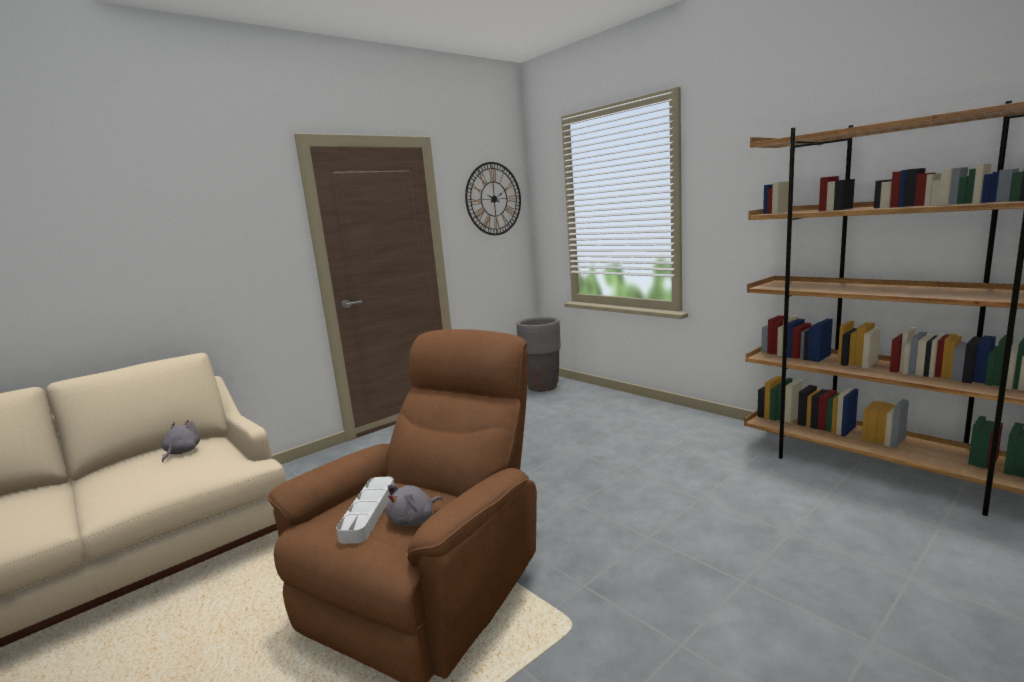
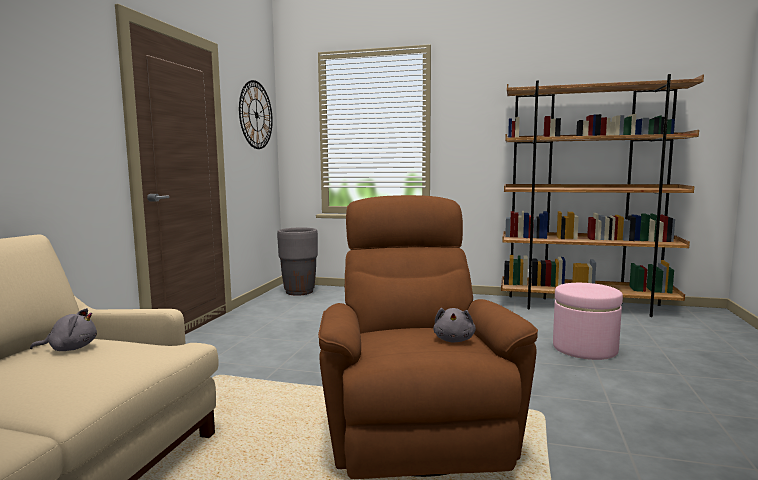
camera: 35 degrees left, 5 degrees down
grey plush toy [161,420,200,462] -> grey plush toy turned 105 degrees clockwise [30,308,97,351]
grey tray [336,477,394,544] -> none
none -> pink ottoman [553,283,623,360]

